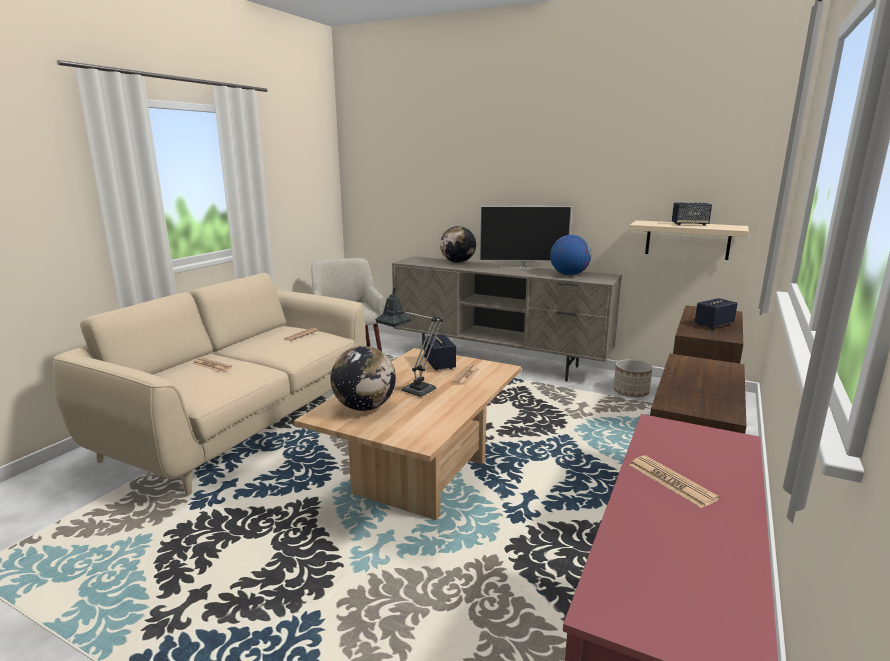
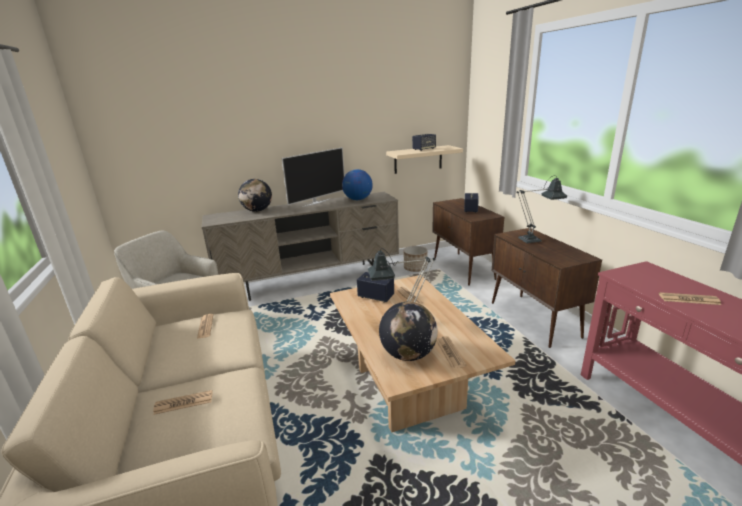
camera: 45 degrees left, 5 degrees up
none -> newspaper [436,336,466,369]
none -> table lamp [517,175,567,244]

